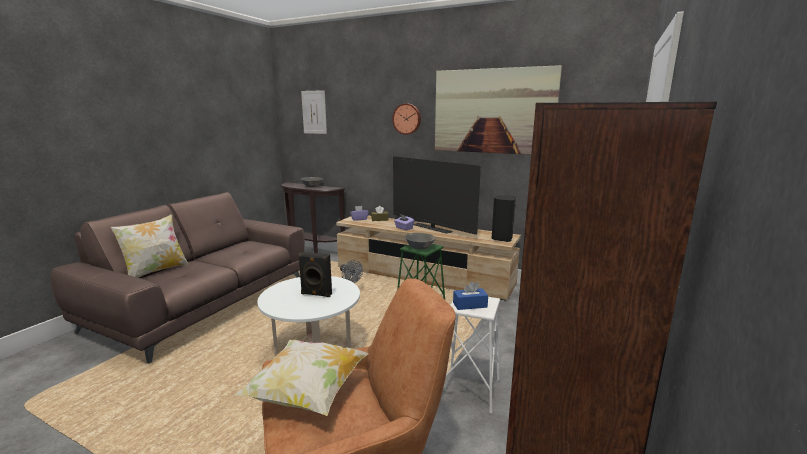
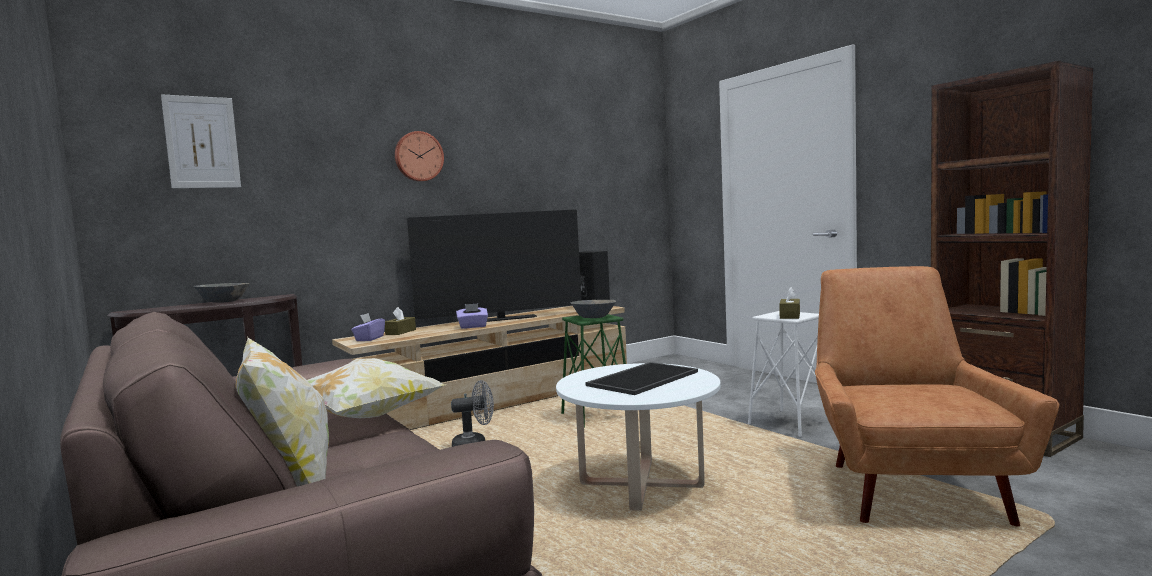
camera: 60 degrees left, 10 degrees down
pillow [235,340,369,416] -> pillow moved to [307,358,445,419]
black speaker [298,252,332,297] -> tray [585,362,698,395]
picture [435,65,562,155] -> none
blue tissue box [453,281,488,310] -> brown tissue box [779,287,800,319]

